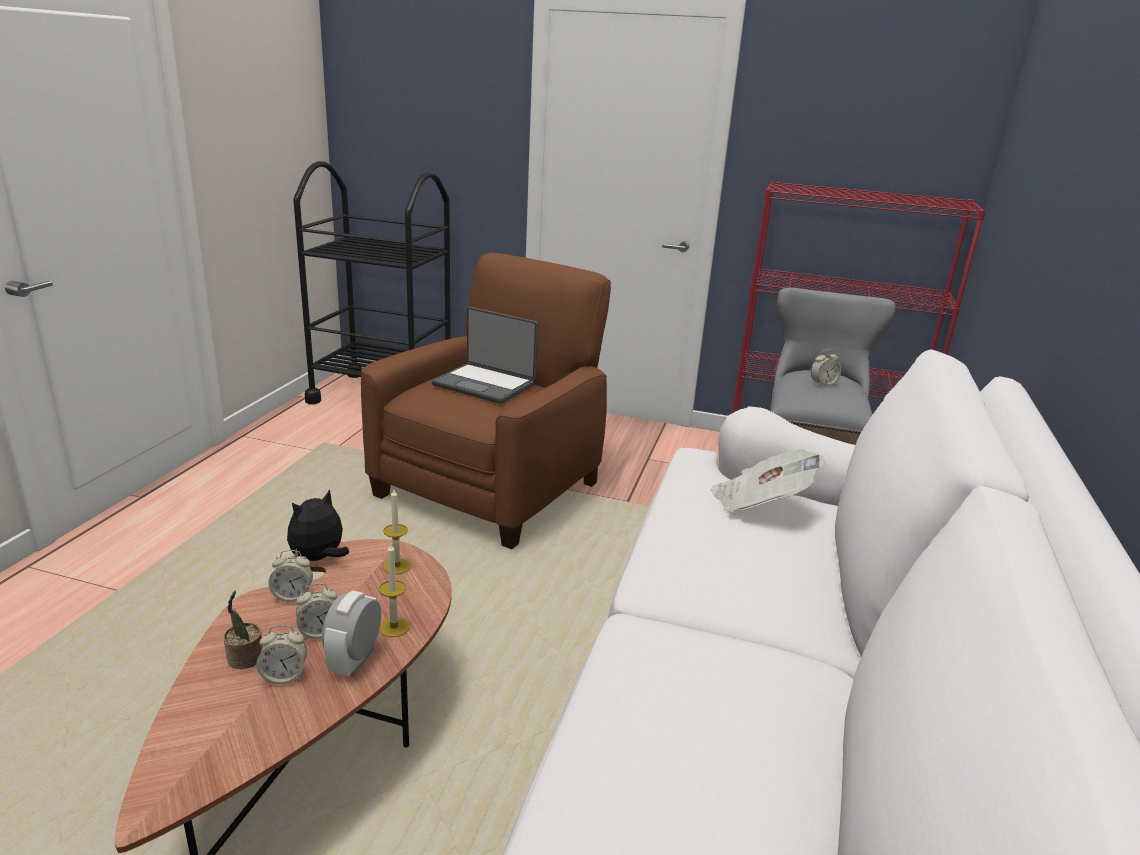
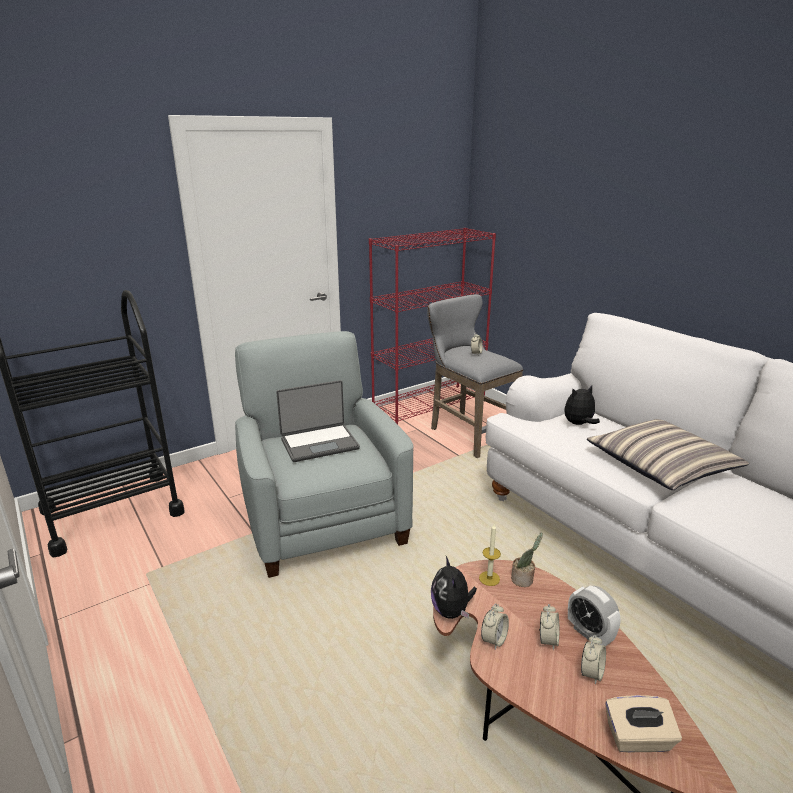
camera: 50 degrees left, 0 degrees up
potted plant [223,590,263,669] -> potted plant moved to [511,533,543,587]
brown armchair [361,253,611,549] -> grey armchair [235,331,413,578]
candle [379,542,410,637] -> none
newspaper [711,449,825,512] -> plush toy [564,386,600,425]
none -> pillow [587,419,749,490]
none -> beige tissue box [605,695,682,753]

